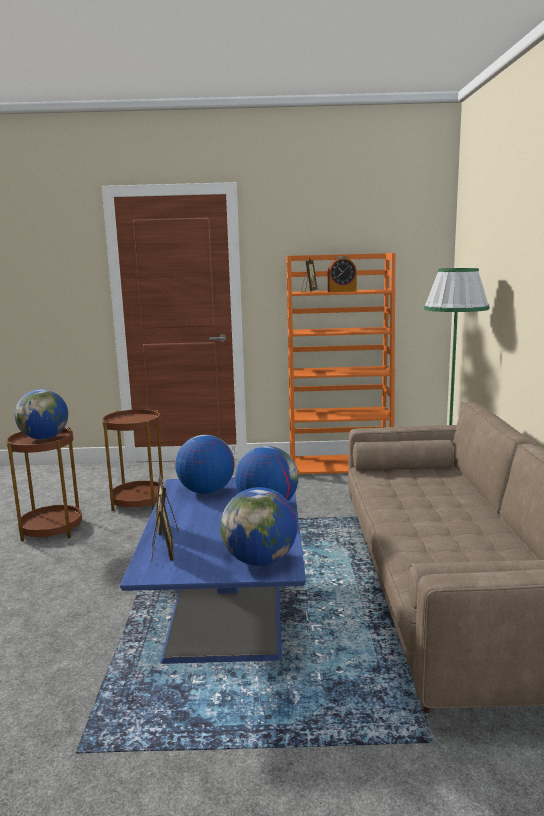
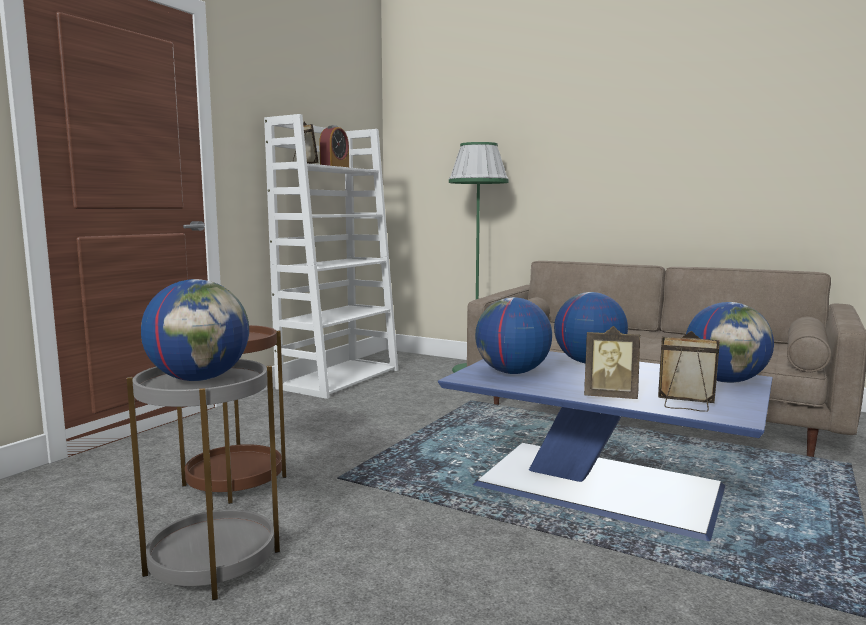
camera: 60 degrees left, 5 degrees down
brown side table [6,427,82,541] -> grey side table [127,359,280,600]
orange bookcase [286,253,395,474] -> white bookcase [264,114,398,399]

